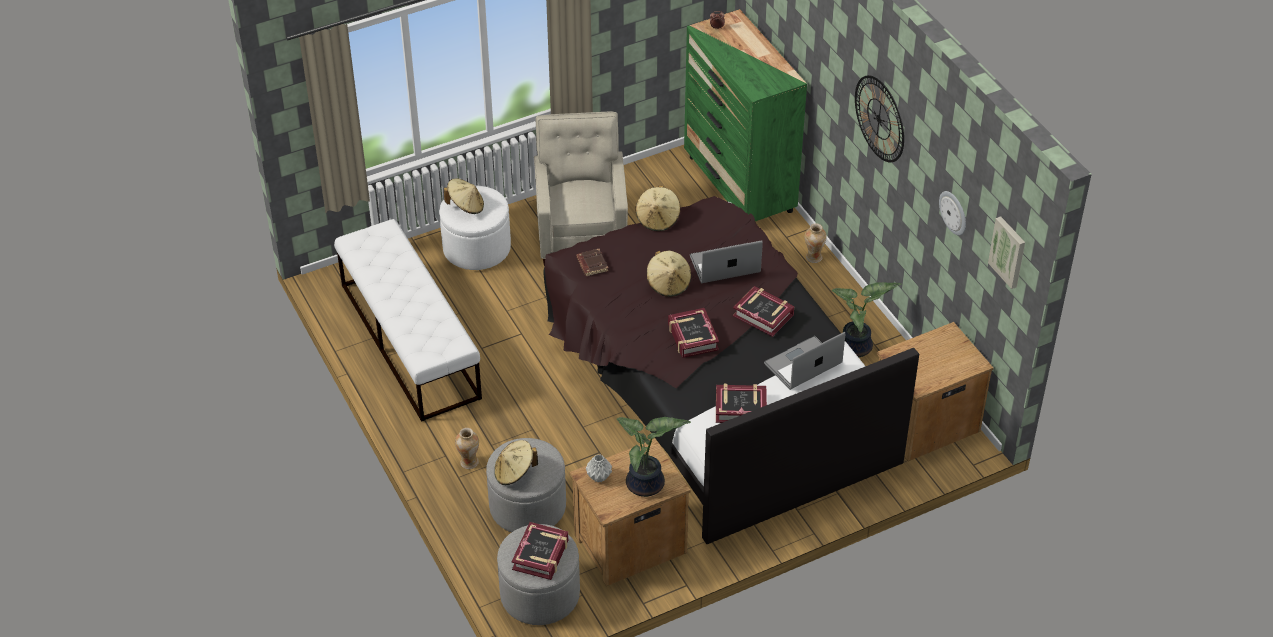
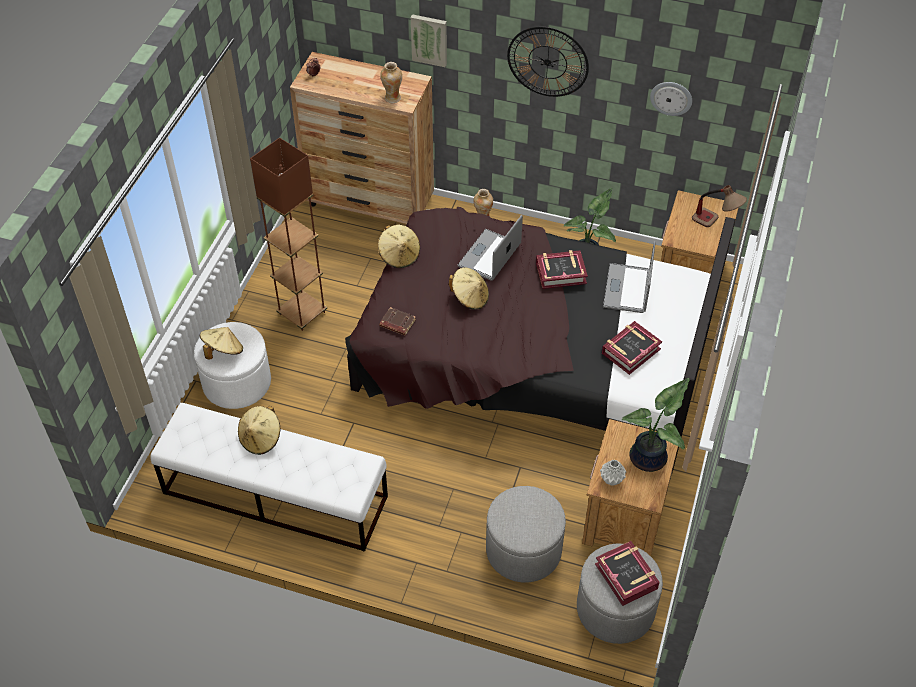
camera: 45 degrees left, 5 degrees up
vase [455,428,479,469] -> vase moved to [380,62,402,103]
beige hat [494,440,538,485] -> beige hat moved to [238,406,281,455]
beige armchair [534,111,628,266] -> brown floor lamp [250,138,327,331]
book [668,308,719,358] -> none
green dresser [684,9,807,222] -> brown dresser [290,52,434,224]
picture [988,216,1025,289] -> picture moved to [411,14,447,67]
none -> table lamp [692,185,747,227]

